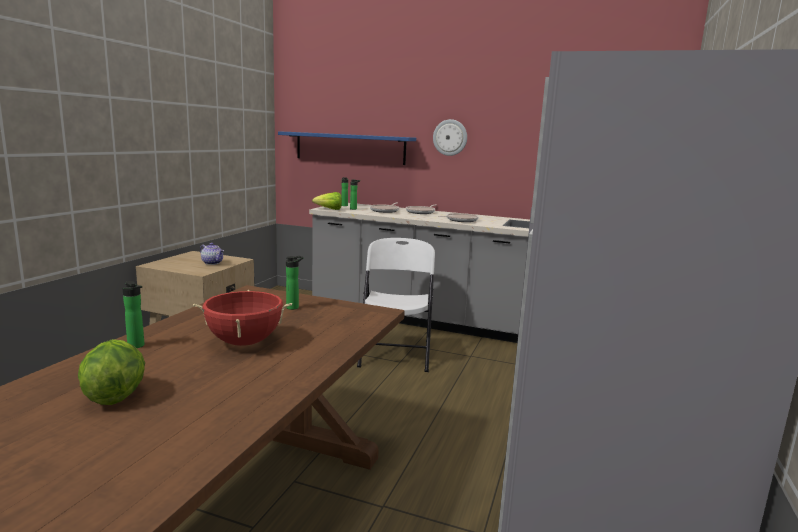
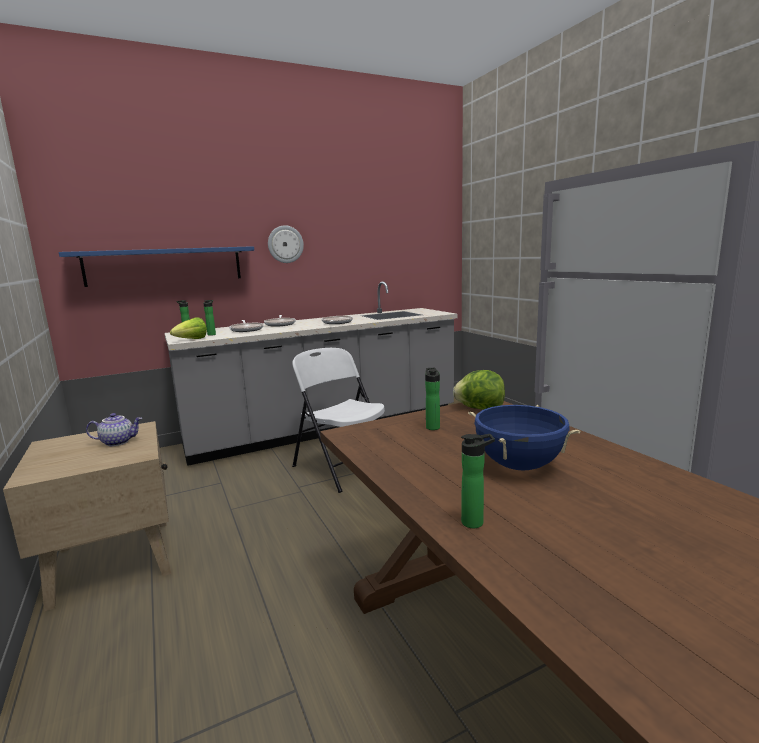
camera: 45 degrees left, 0 degrees up
lettuce [78,339,145,405] -> lettuce moved to [453,370,505,410]
red cooking pot [193,290,292,346] -> blue cooking pot [468,405,581,471]

